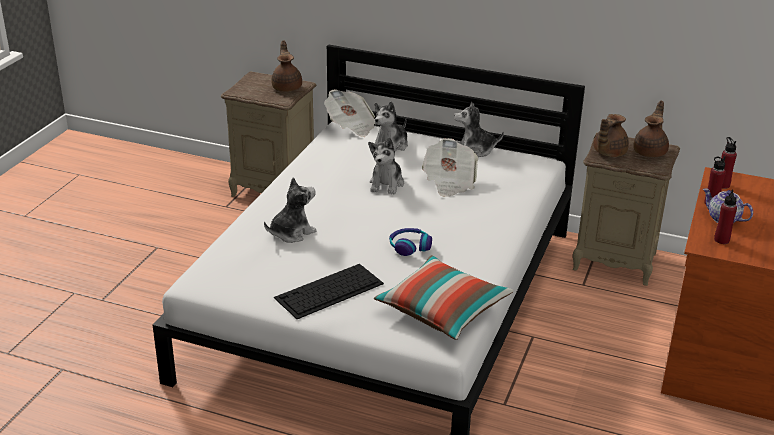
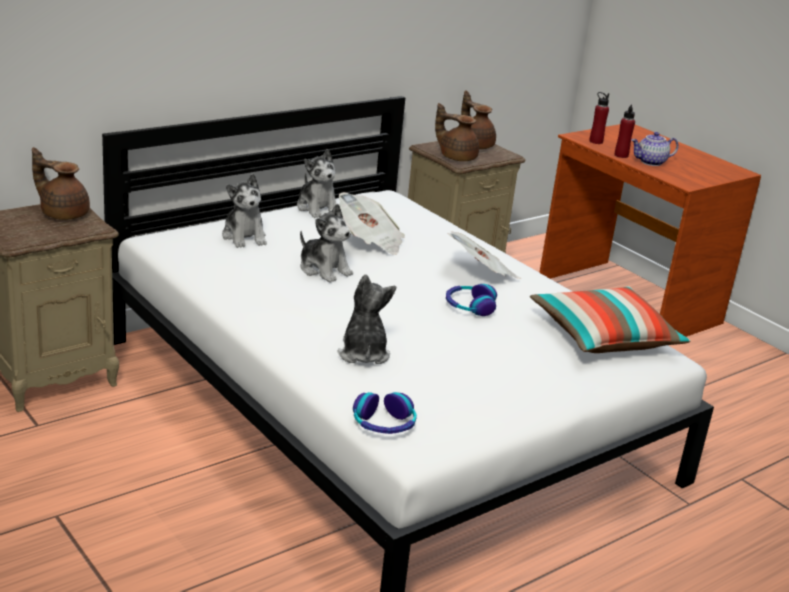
camera: 60 degrees left, 5 degrees down
keyboard [274,264,384,319] -> none
newspaper [324,89,375,137] -> newspaper moved to [447,232,521,279]
plush toy [454,102,504,157] -> plush toy turned 60 degrees counterclockwise [297,149,336,218]
brown teapot [593,114,629,157] -> brown teapot turned 135 degrees clockwise [435,103,479,161]
red bottle [714,190,737,244] -> none
none -> headphones [353,392,417,434]

